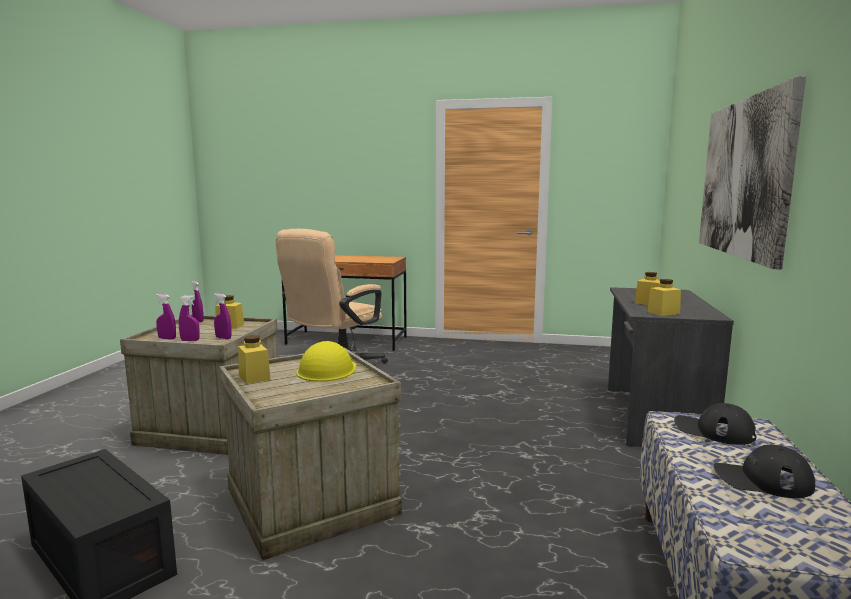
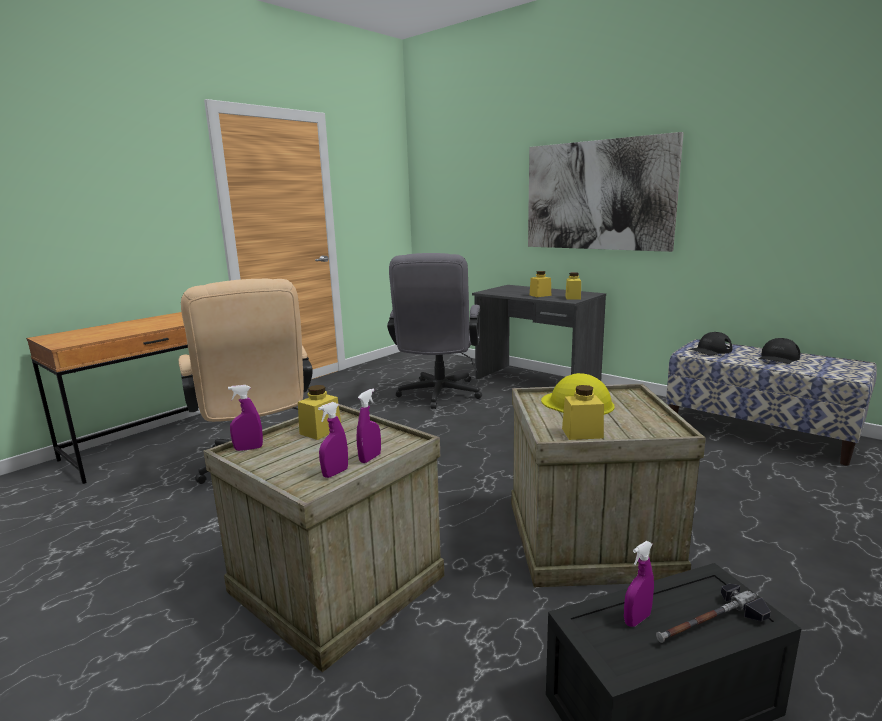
camera: 60 degrees left, 5 degrees up
purple spray bottle [214,293,232,339] -> purple spray bottle moved to [624,541,654,627]
none -> grey office chair [387,253,482,409]
none -> hammer [656,584,771,643]

